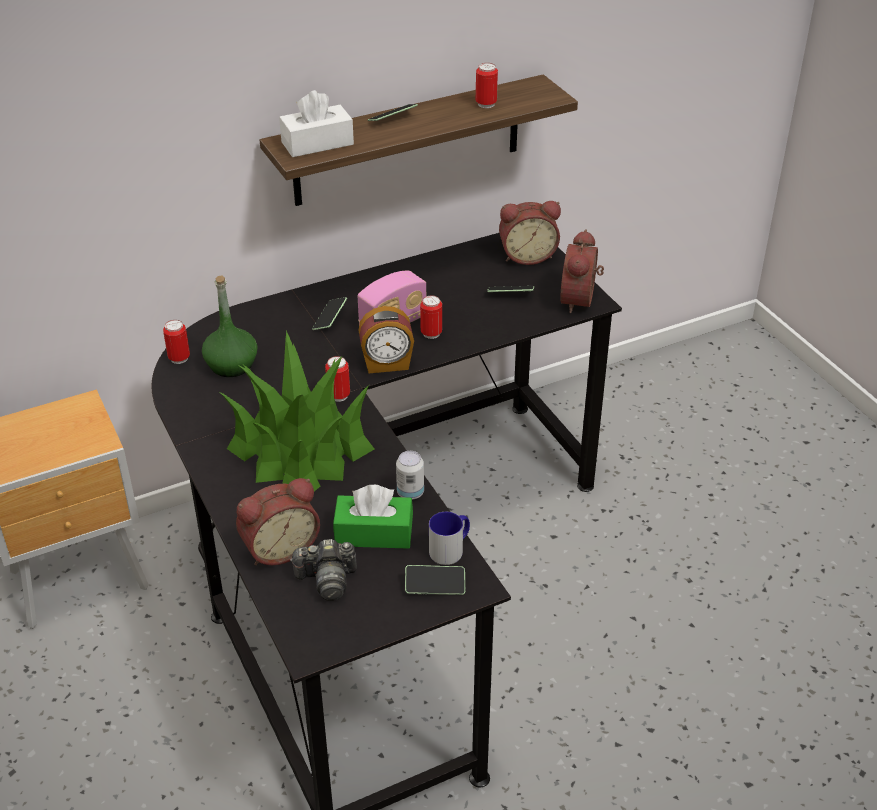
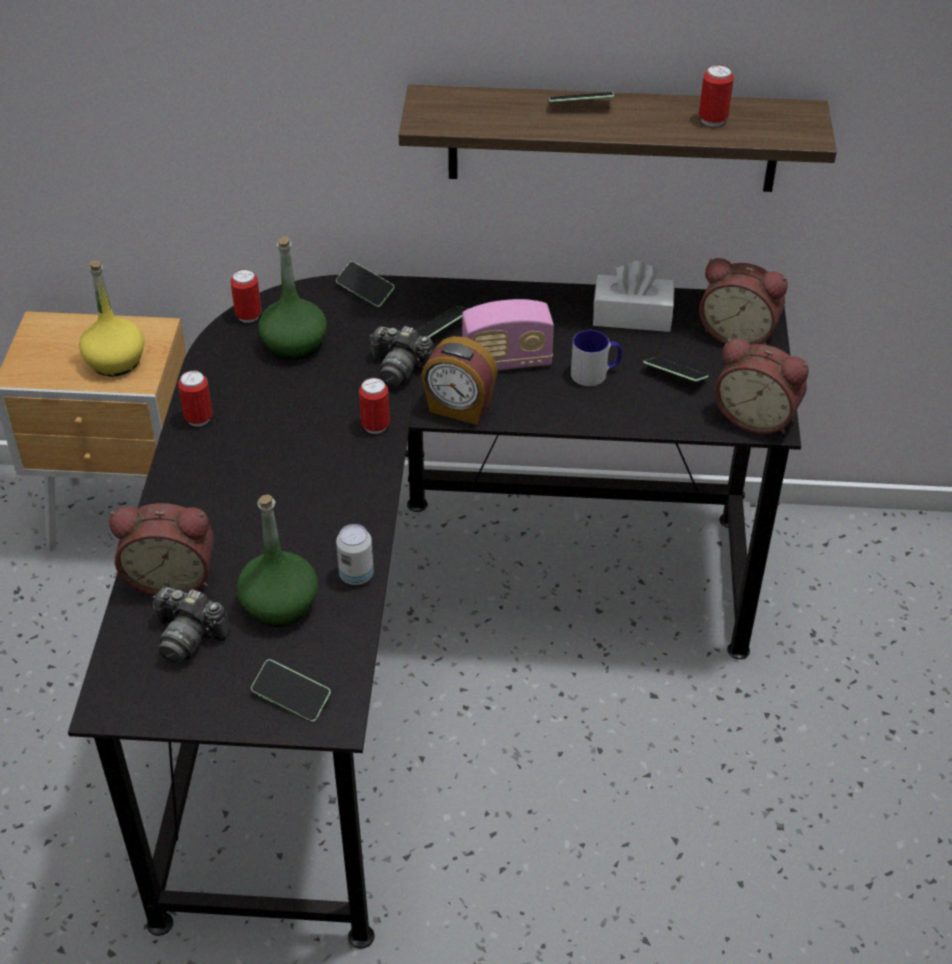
camera: 30 degrees right, 5 degrees up
potted plant [218,330,374,492] -> none
white tissue box [279,90,354,157] -> white tissue box moved to [593,261,675,332]
green tissue box [333,485,413,549] -> green bottle [237,494,318,627]
can [420,295,442,339] -> can moved to [178,370,213,426]
mug [429,512,470,565] -> mug moved to [571,330,622,386]
alarm clock [560,229,604,313] -> alarm clock turned 105 degrees counterclockwise [714,338,809,434]
none -> yellow bottle [79,260,144,376]
none -> phone [336,261,395,307]
none -> camera [370,326,434,387]

